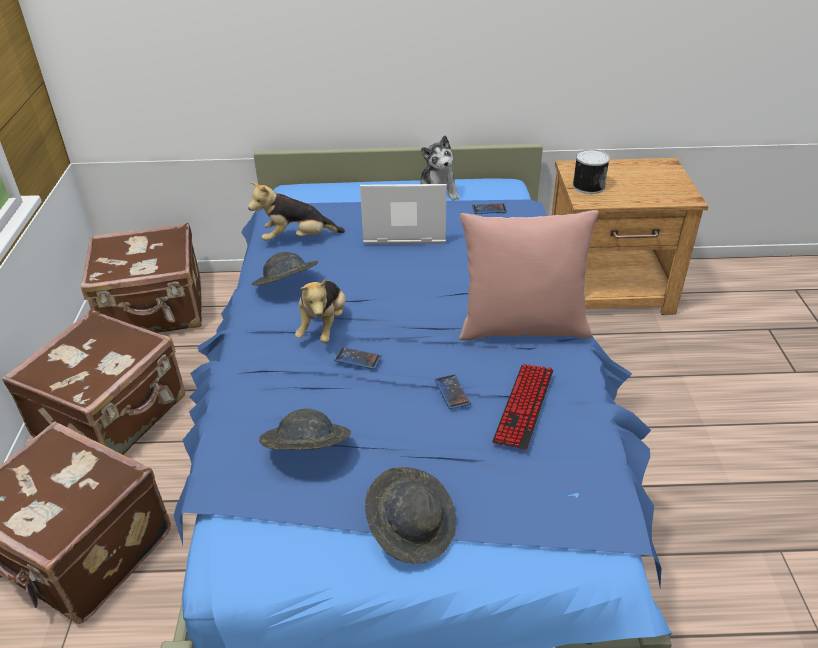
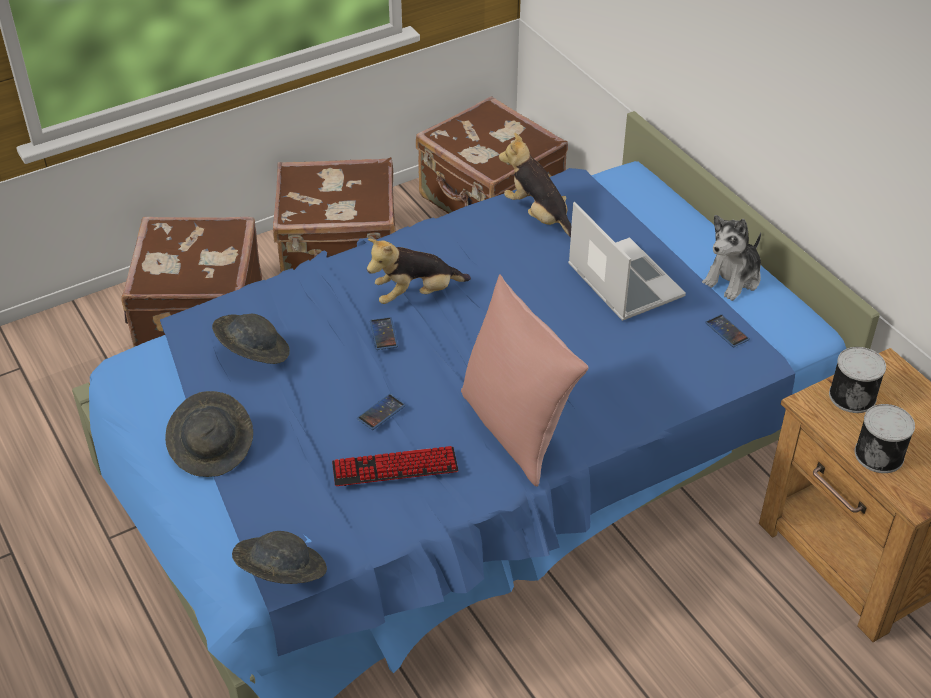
camera: 60 degrees right, 5 degrees up
grey hat [252,252,318,286] -> grey hat moved to [232,531,327,584]
none -> can [855,404,915,473]

